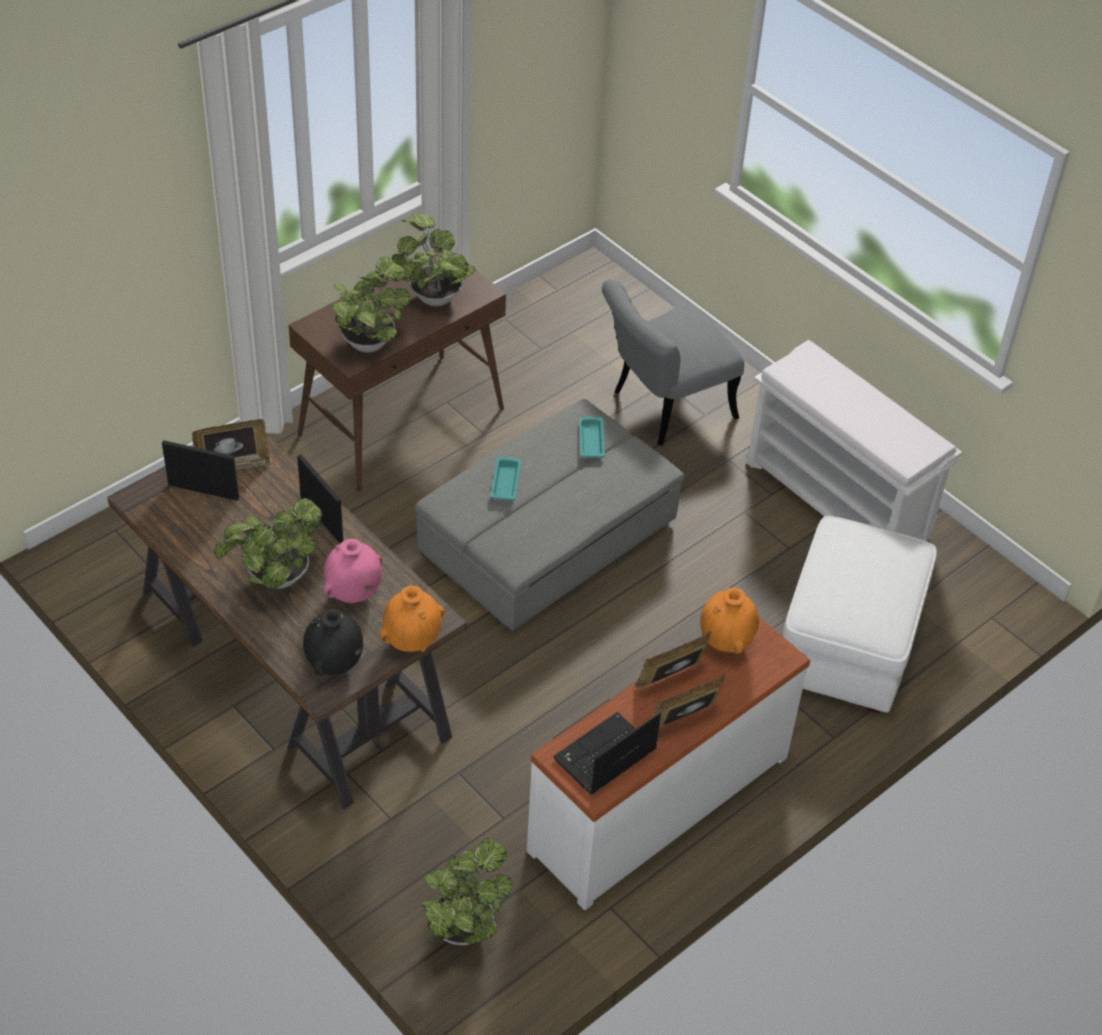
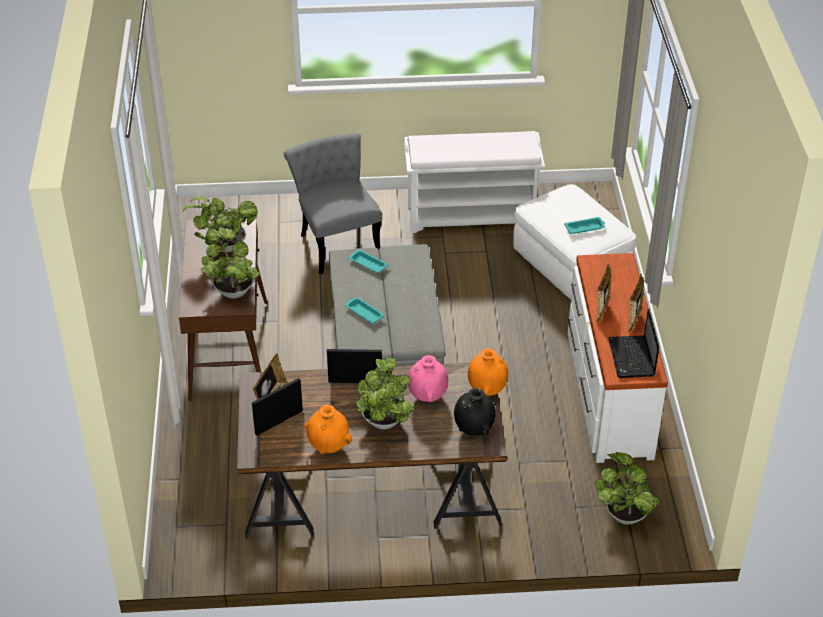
camera: 50 degrees left, 5 degrees down
grey chair [602,279,744,446] -> grey chair turned 150 degrees clockwise [284,133,382,274]
orange vase [700,588,759,654] -> orange vase moved to [304,405,352,454]
none -> turquoise tray [564,217,605,234]

